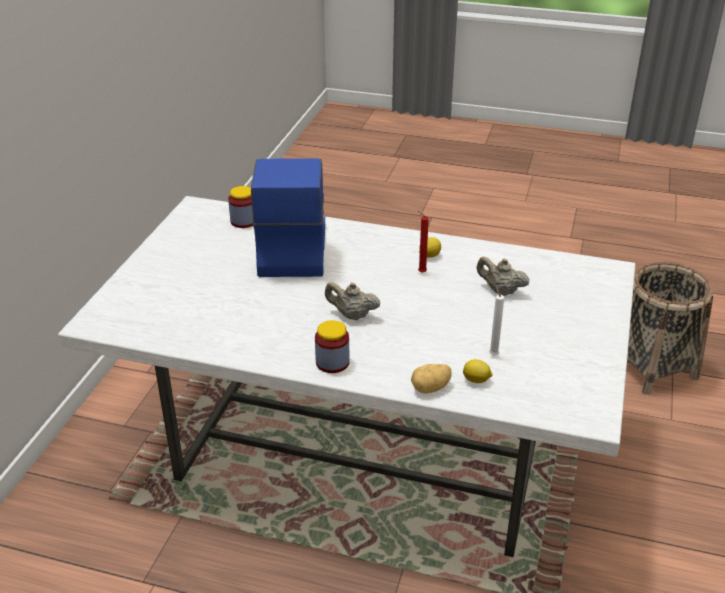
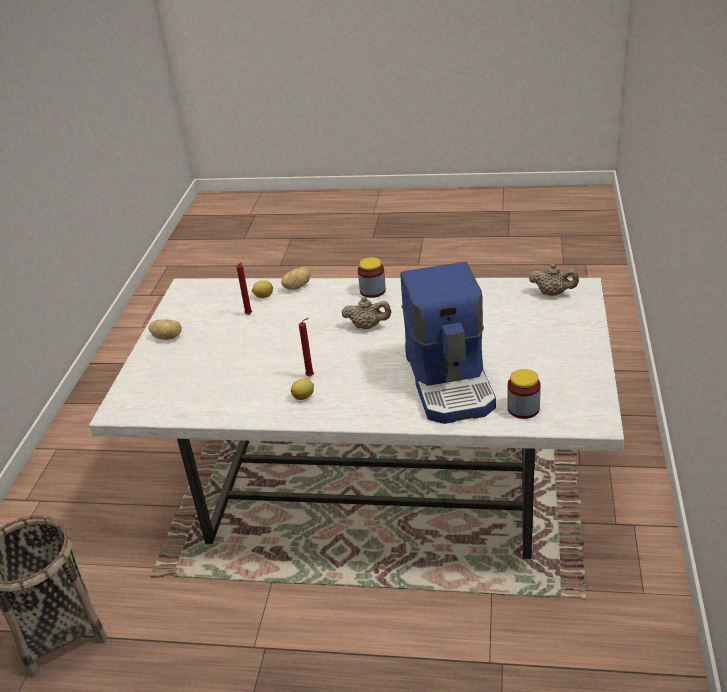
camera: 175 degrees right, 0 degrees up
beige teapot [477,257,529,296] -> beige teapot moved to [529,263,579,296]
white candle [489,286,504,356] -> red candle [236,262,252,315]
none -> potato [148,319,182,340]

